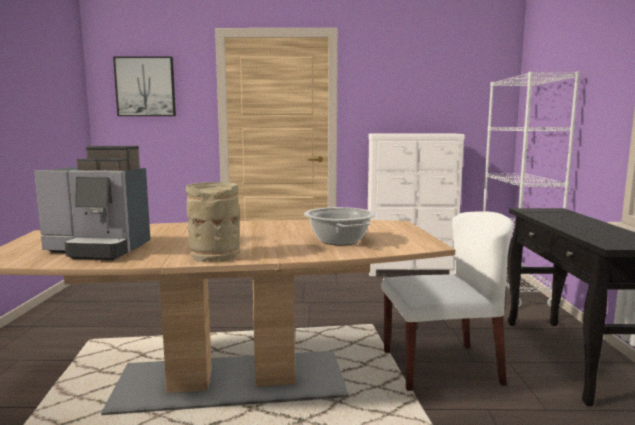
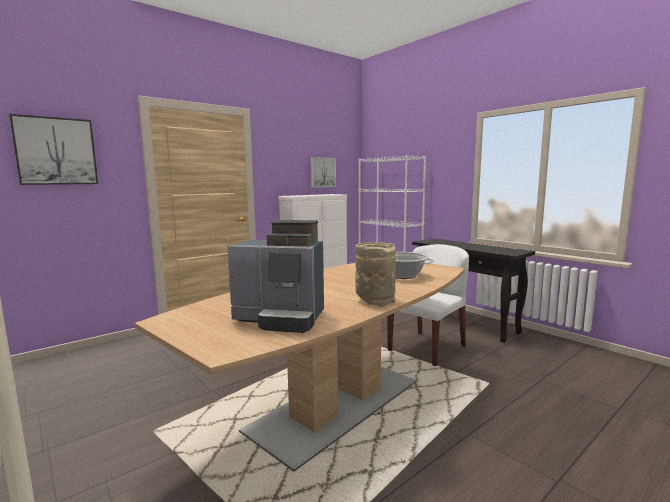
camera: 40 degrees left, 0 degrees up
coffee machine [34,146,150,260] -> coffee machine turned 45 degrees clockwise [227,220,324,333]
none -> picture [311,157,336,187]

